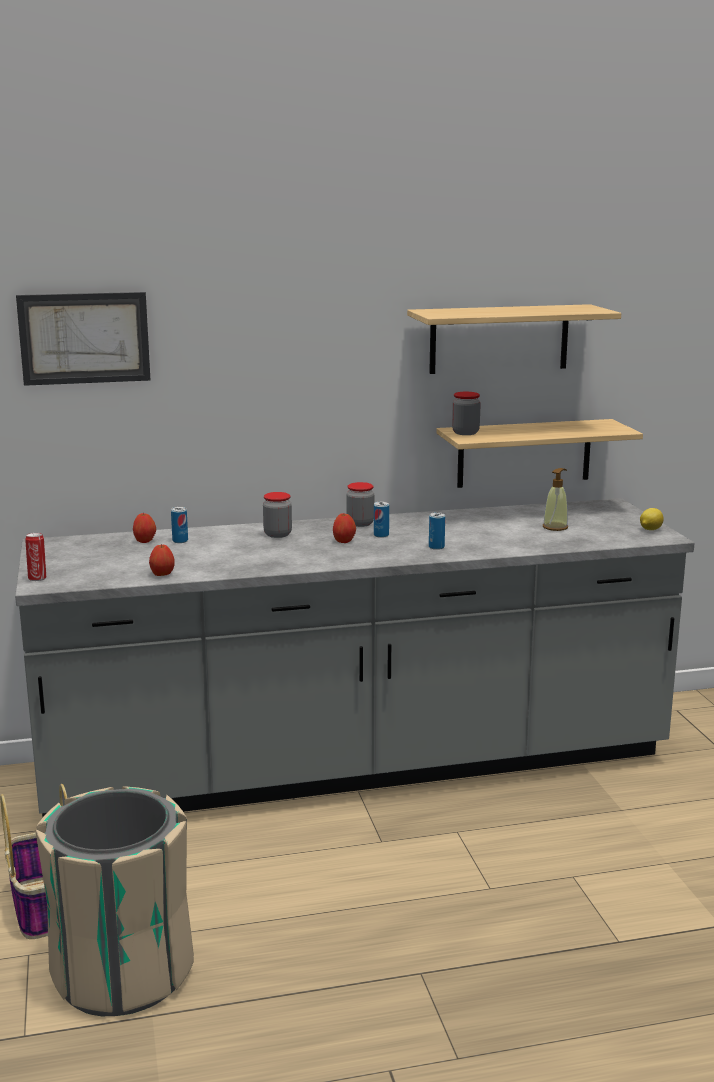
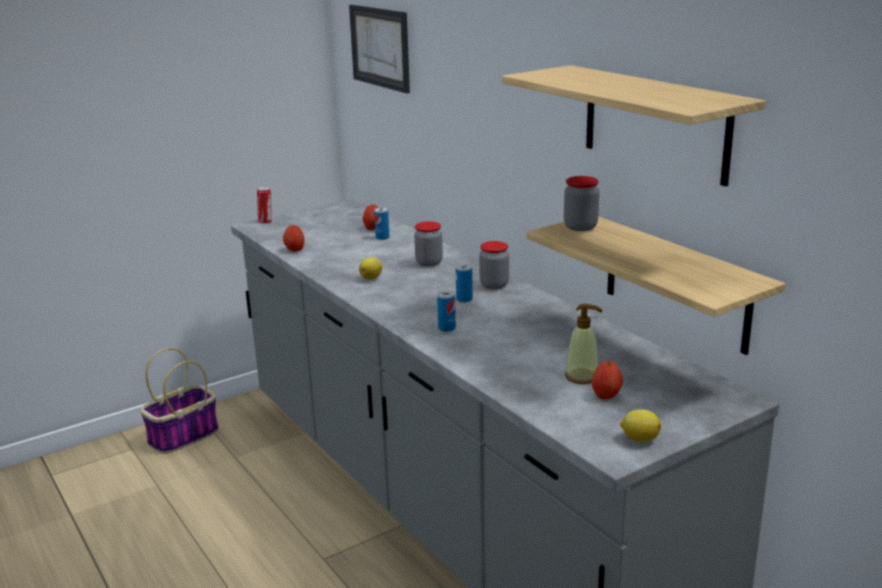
camera: 70 degrees right, 5 degrees up
beige trash can [36,786,194,1016] -> none
apple [333,513,356,543] -> apple moved to [592,361,623,400]
none -> lemon [359,257,382,280]

